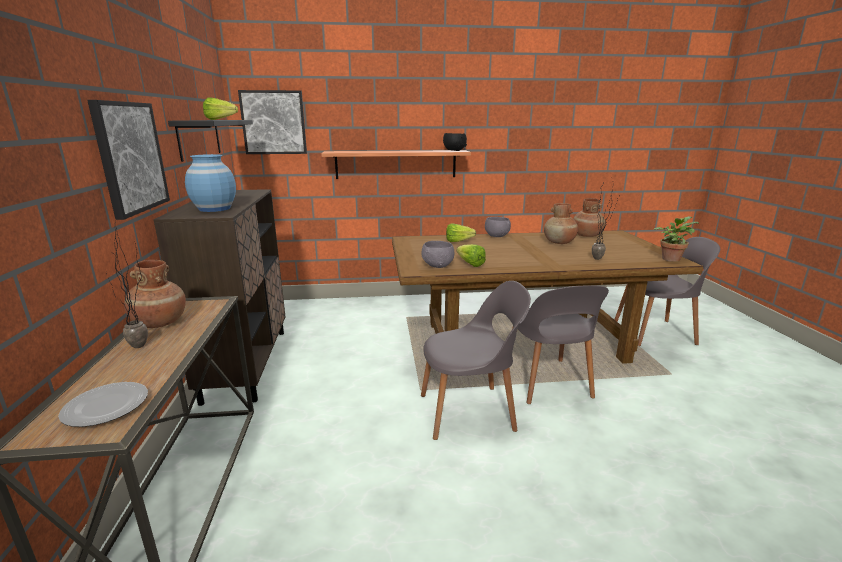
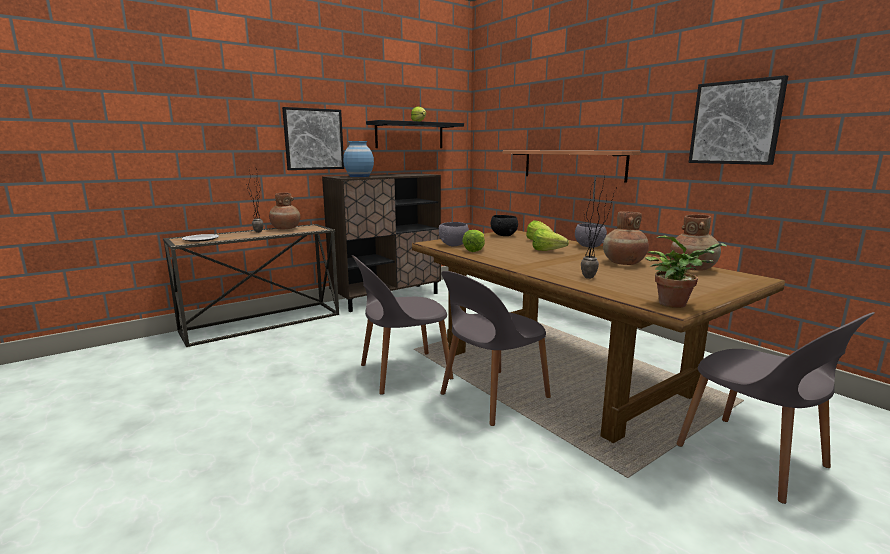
camera: 60 degrees right, 5 degrees down
picture [238,90,307,154] -> picture moved to [688,75,788,165]
grey chair [421,281,531,440] -> grey chair turned 105 degrees clockwise [352,255,453,395]
black bowl [443,133,467,151] -> black bowl moved to [491,215,518,236]
none -> lettuce [532,229,569,251]

